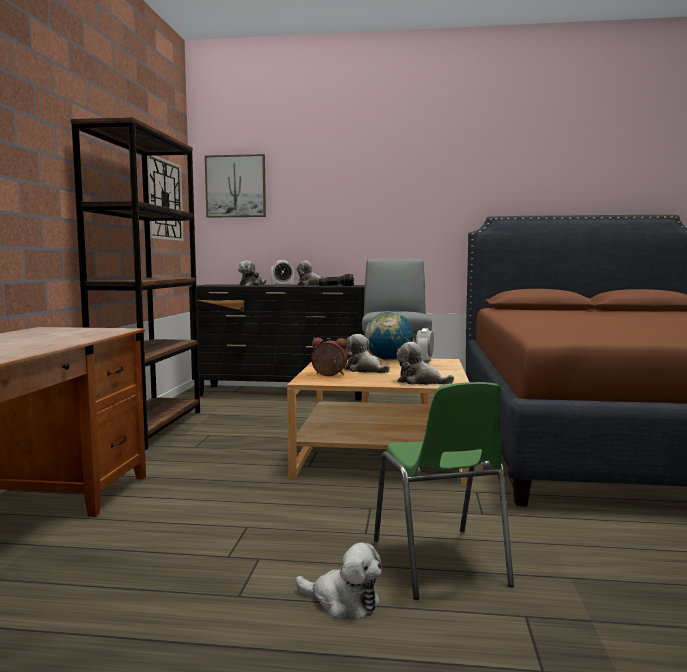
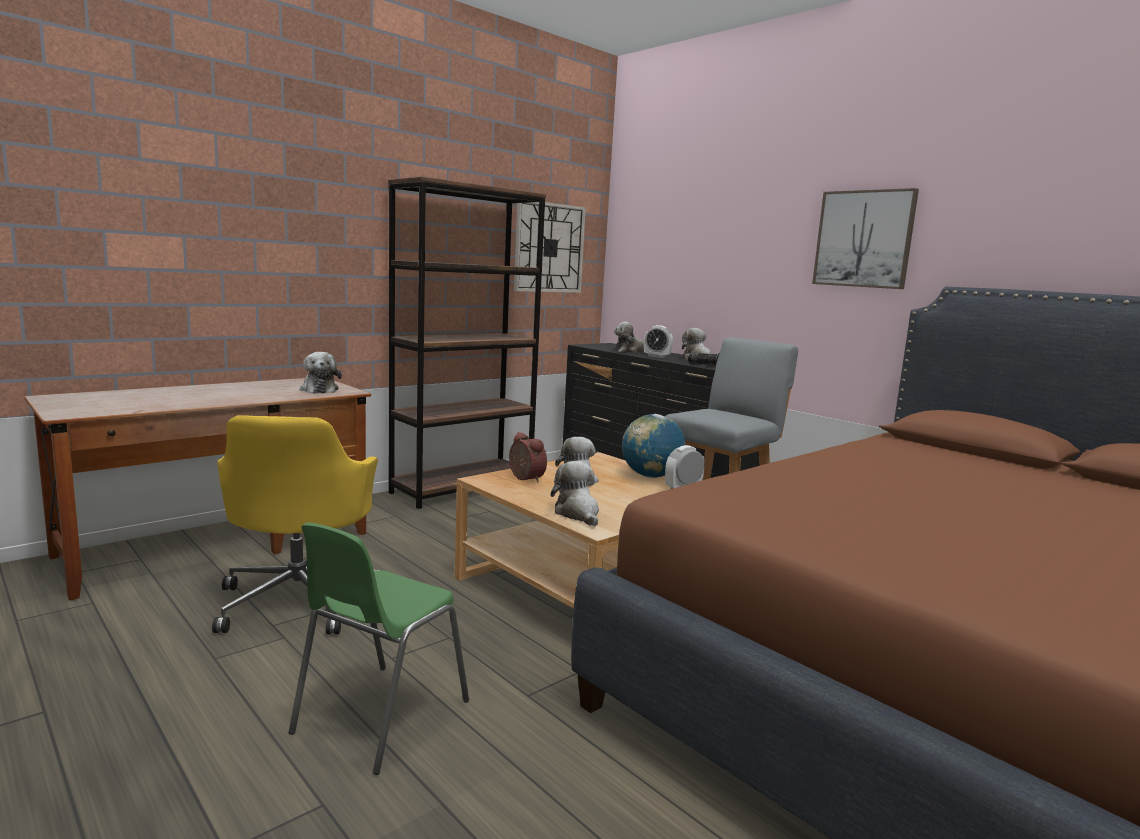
camera: 40 degrees right, 5 degrees up
picture [205,154,266,218] -> picture moved to [812,188,919,289]
plush toy [295,542,382,619] -> plush toy moved to [300,352,342,394]
none -> yellow office chair [212,415,378,634]

